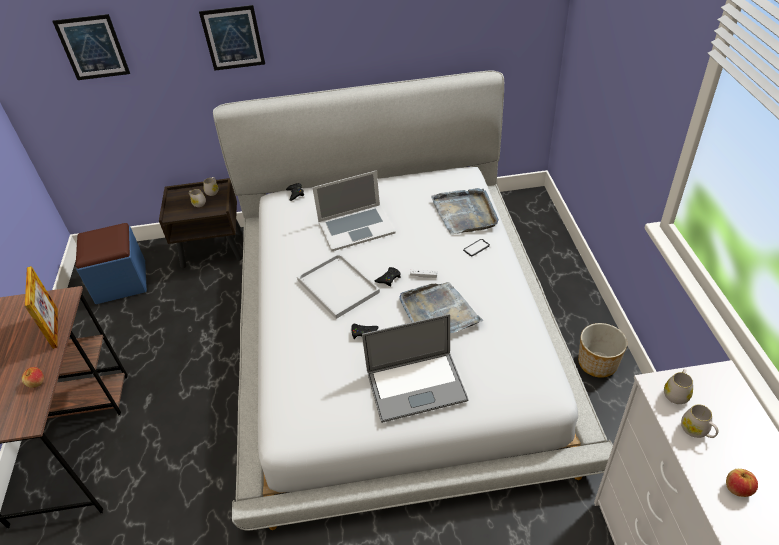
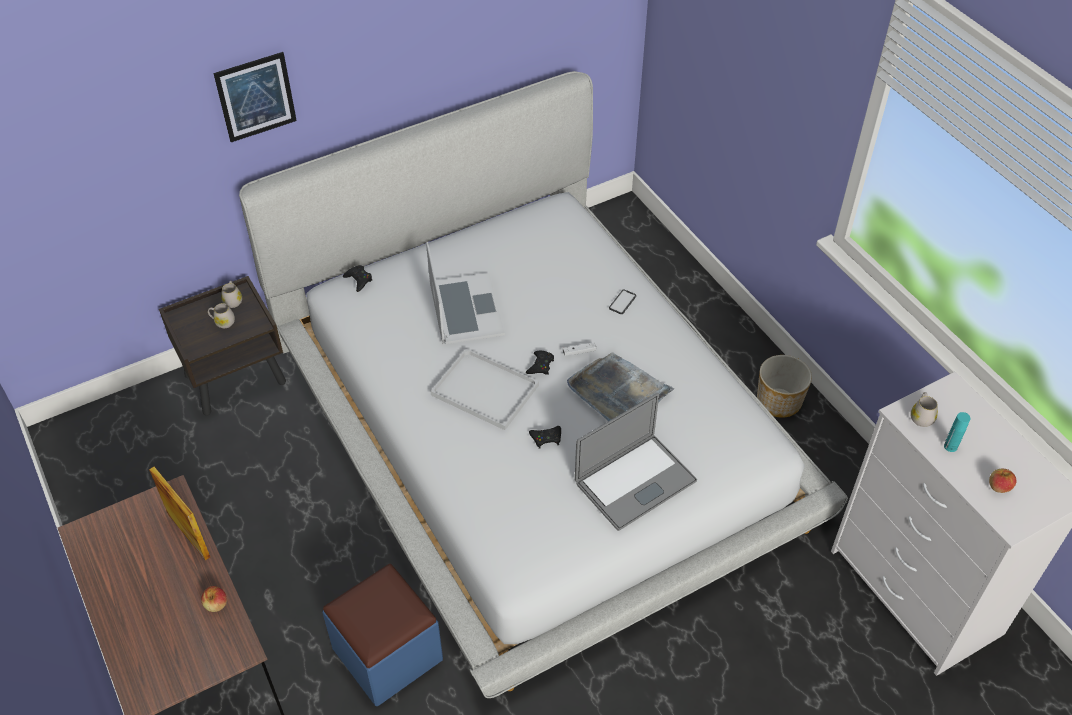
camera: 25 degrees left, 5 degrees up
picture [52,14,130,80] -> none
blue ottoman [76,223,147,304] -> blue ottoman moved to [322,564,443,706]
laptop [312,170,395,251] -> laptop turned 60 degrees counterclockwise [426,242,505,345]
grey tray [431,188,499,234] -> none
white mug [681,404,718,438] -> turquoise bottle [944,412,971,452]

